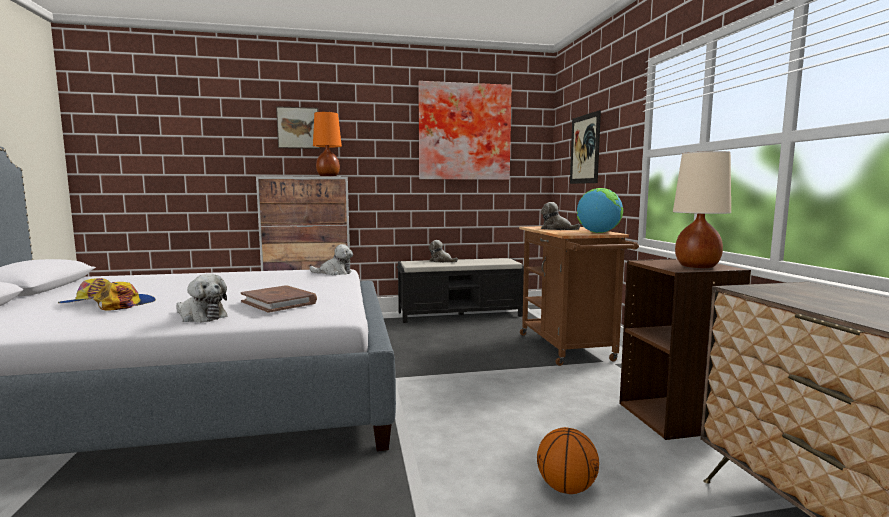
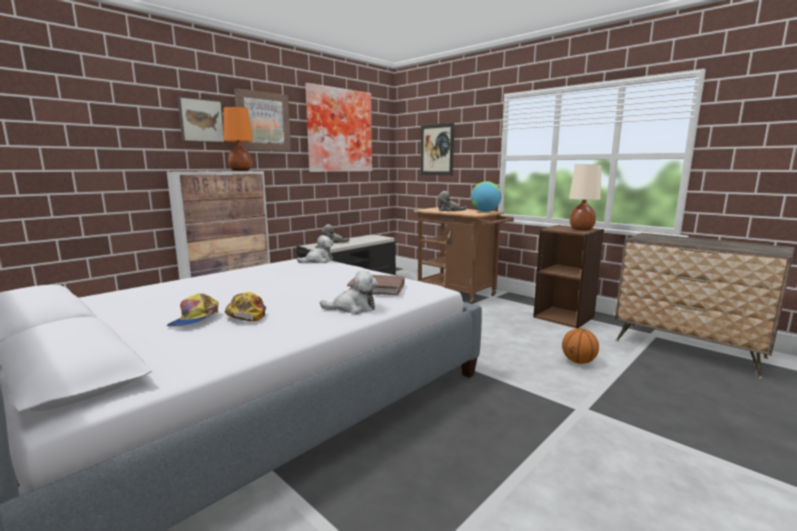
camera: 35 degrees left, 5 degrees up
none -> picture [234,88,291,151]

